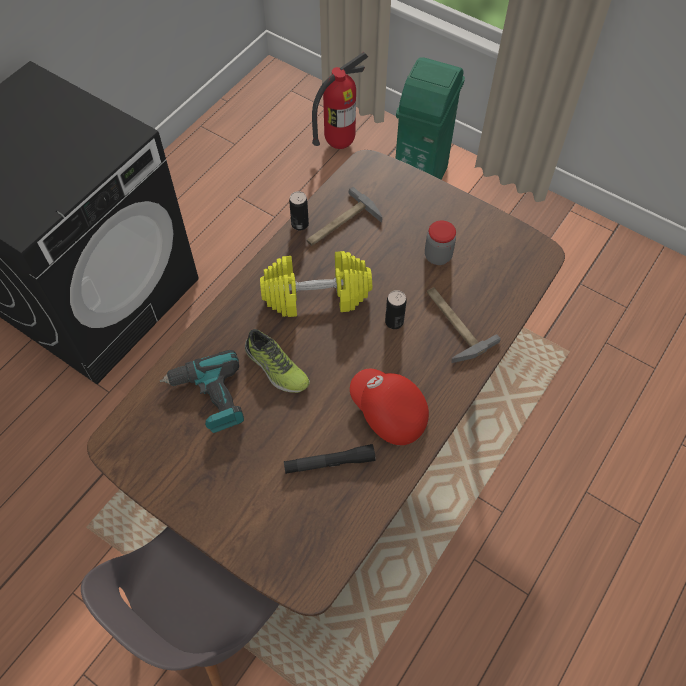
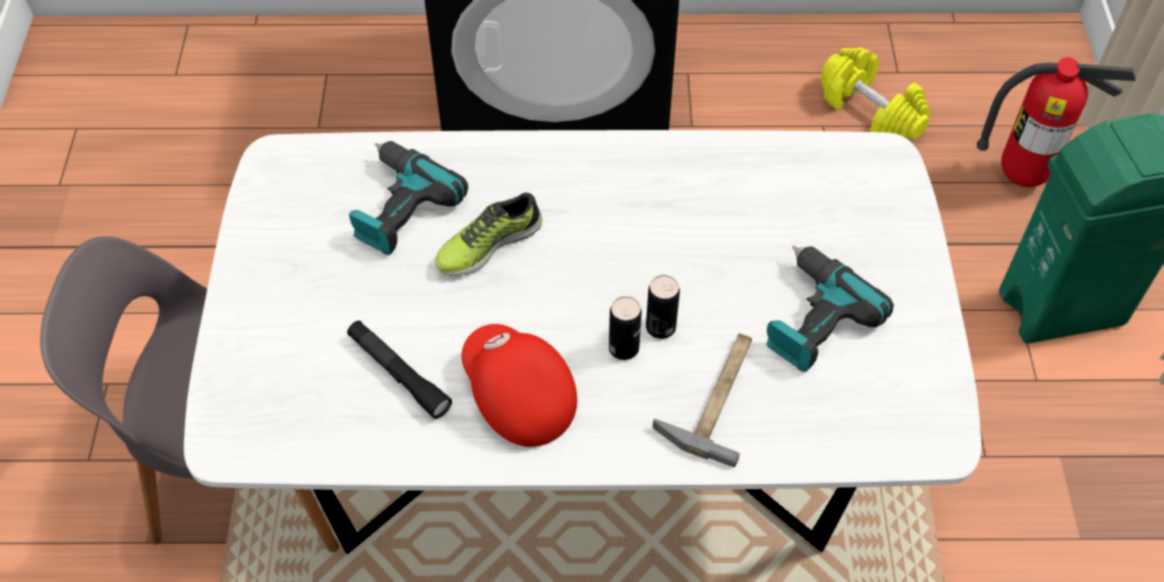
camera: 55 degrees right, 5 degrees down
brown dining table [87,150,565,616] -> white dining table [184,130,981,554]
shoe [245,329,310,393] -> shoe turned 45 degrees clockwise [435,193,542,276]
yellow dumbbell [260,251,372,317] -> yellow dumbbell moved to [821,47,930,139]
can [289,191,309,231] -> can moved to [609,296,642,360]
hammer [306,187,382,246] -> none
red cap [350,369,429,445] -> red cap turned 45 degrees counterclockwise [461,324,577,447]
jar [425,221,456,265] -> power drill [767,246,894,372]

